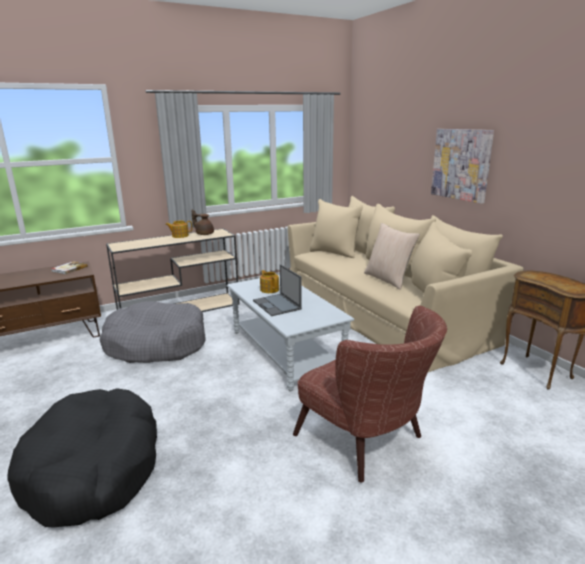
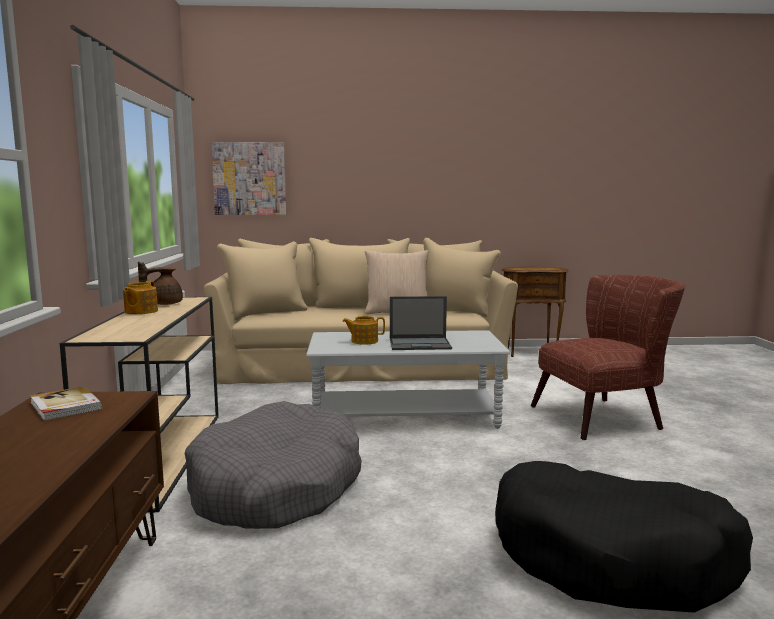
camera: 65 degrees left, 10 degrees down
picture [431,129,494,204] -> picture moved to [211,142,286,215]

